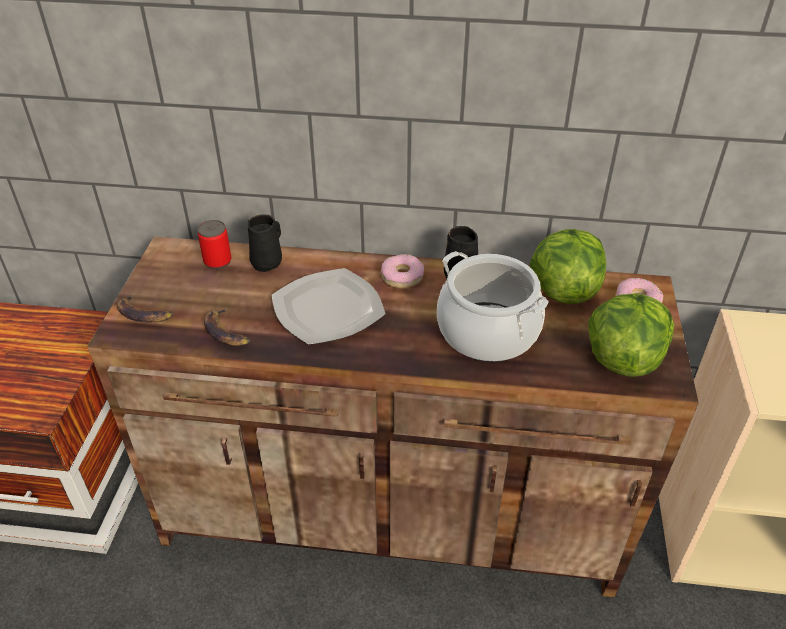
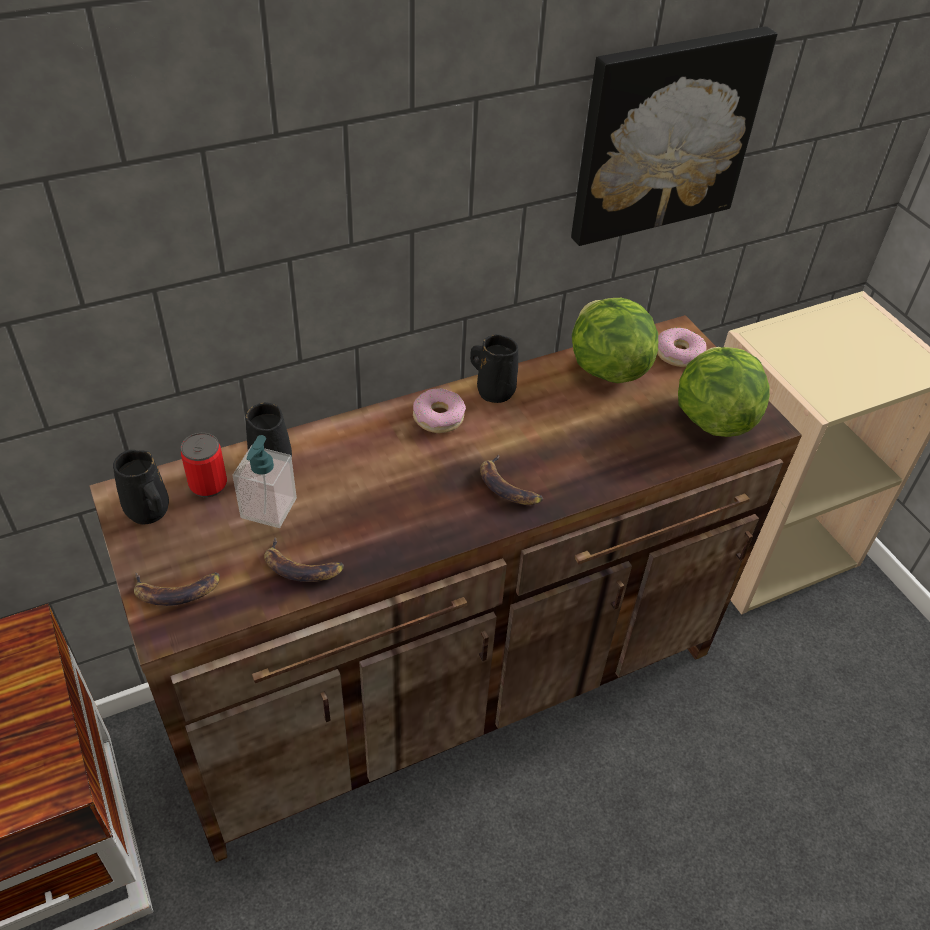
camera: 35 degrees left, 5 degrees up
plate [272,268,385,345] -> none
cooking pot [437,251,548,362] -> none
none -> black mug [113,450,169,524]
none -> soap dispenser [232,435,297,528]
none -> banana [480,454,543,505]
none -> picture [571,26,778,246]

